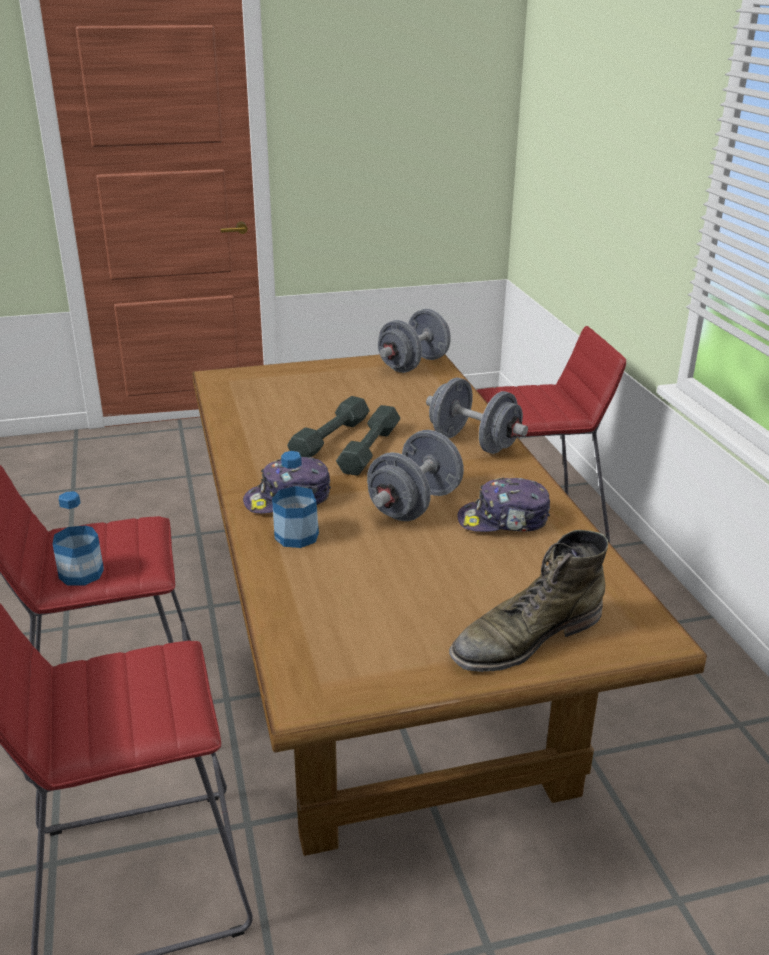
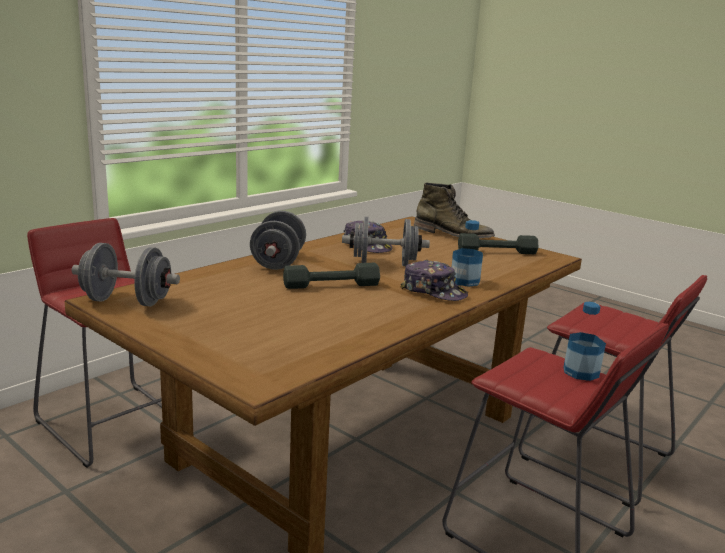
camera: 125 degrees left, 10 degrees down
grey dumbbell [287,396,370,457] -> grey dumbbell moved to [458,233,538,254]

